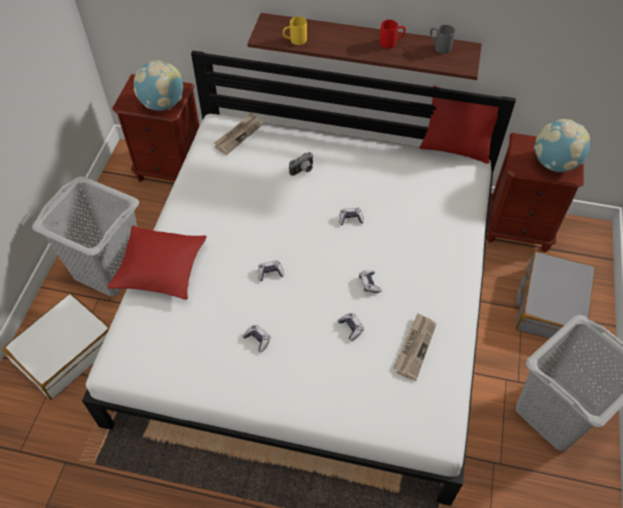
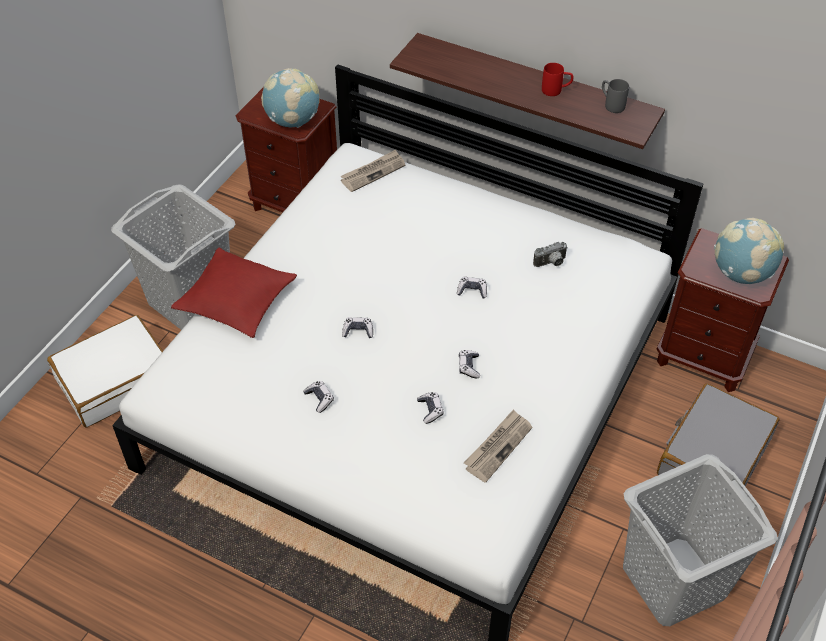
camera: 15 degrees right, 5 degrees down
yellow mug [283,16,307,45] -> none
camera [289,152,314,176] -> camera moved to [533,242,568,267]
red pillow [420,86,499,164] -> none

